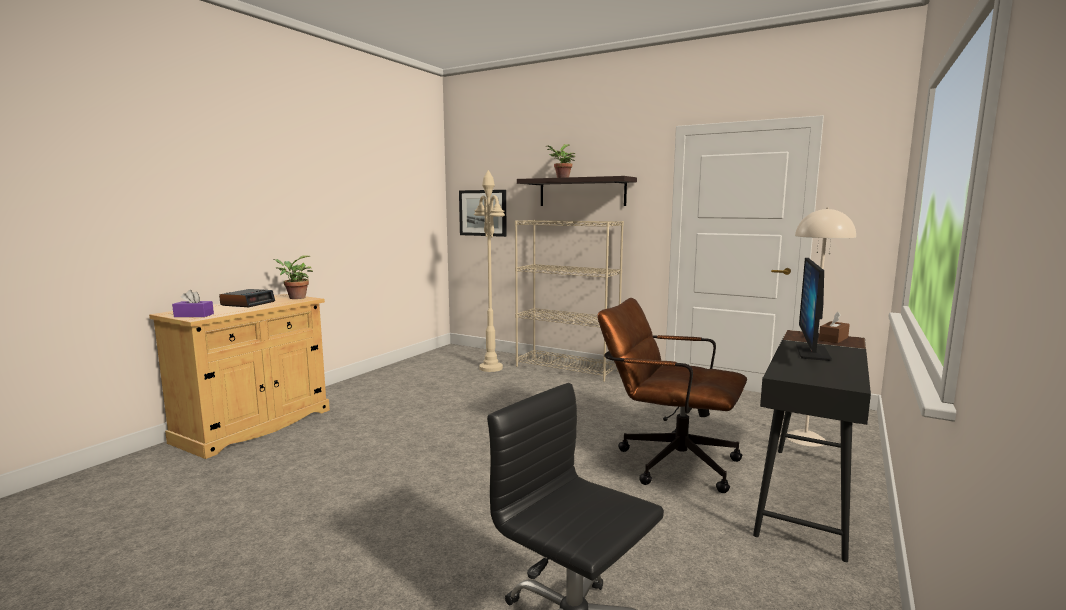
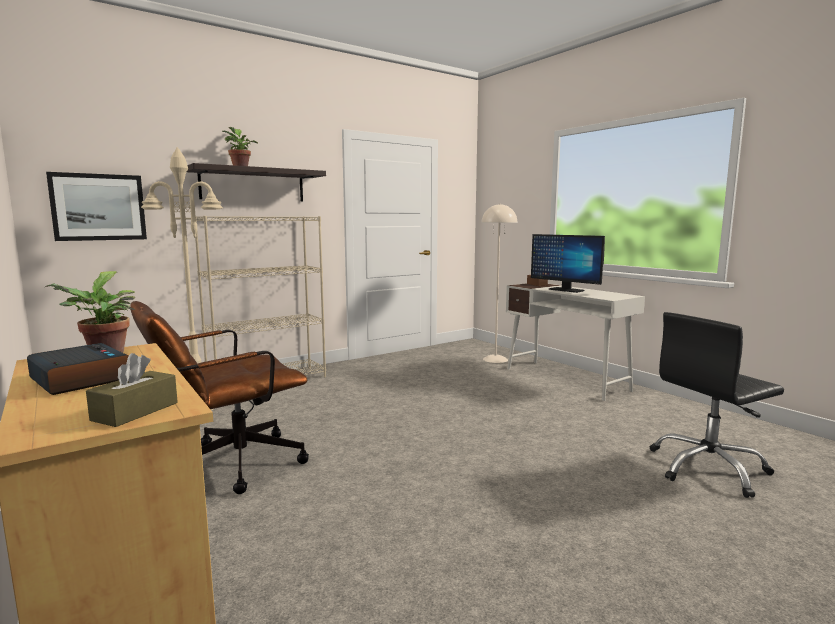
camera: 65 degrees left, 0 degrees up
purple tissue box [172,290,214,317] -> brown tissue box [86,353,178,427]
brown office chair [597,298,747,493] -> brown office chair moved to [130,301,309,494]
black desk [753,330,871,562] -> white desk [506,283,645,401]

